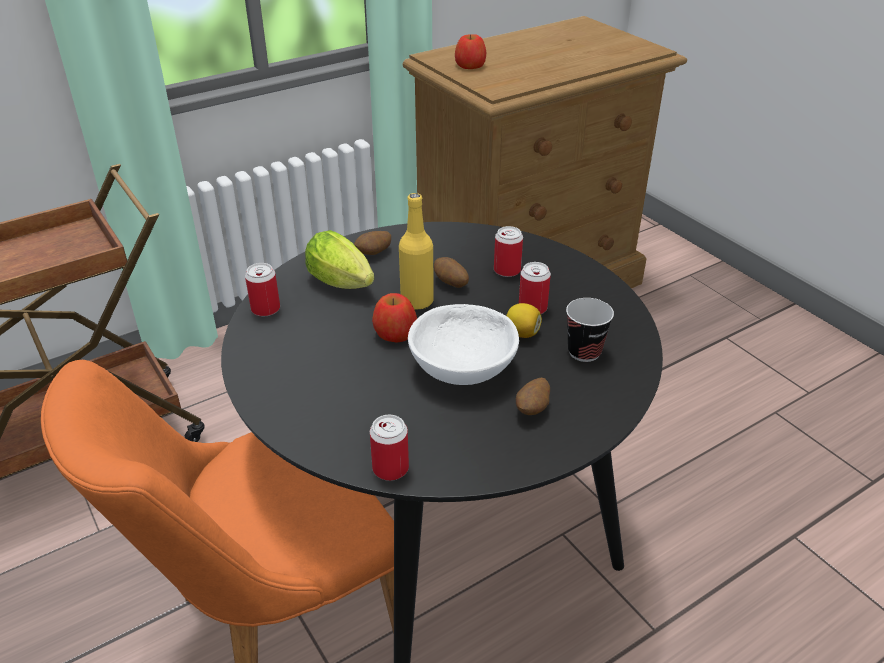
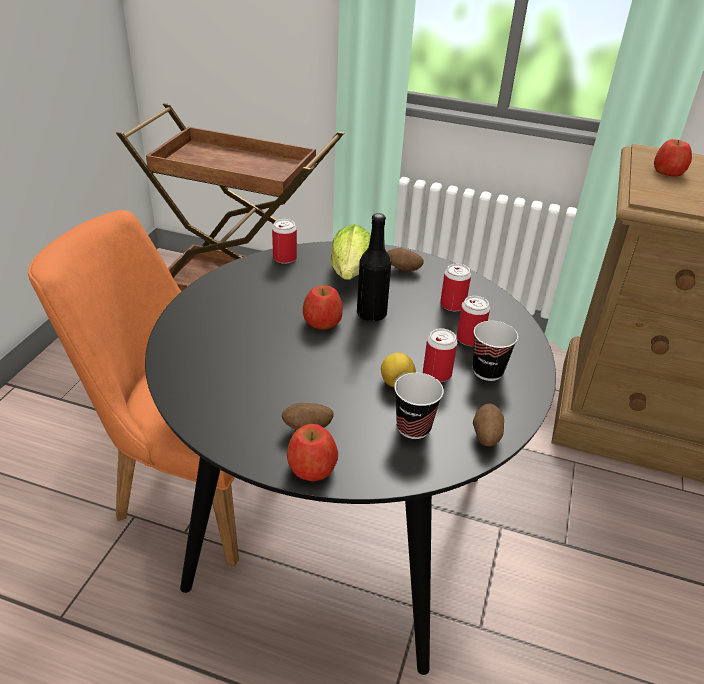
camera: 50 degrees right, 0 degrees up
can [370,415,409,481] -> can moved to [440,263,471,311]
yellow bottle [399,193,434,310] -> black bottle [357,213,391,321]
white bowl [408,304,519,385] -> none
potato [434,257,469,288] -> potato moved to [473,403,504,447]
none -> apple [287,424,338,481]
none -> cup [473,321,518,381]

